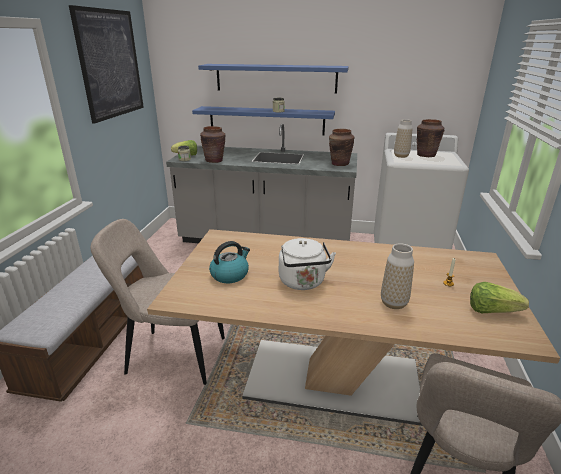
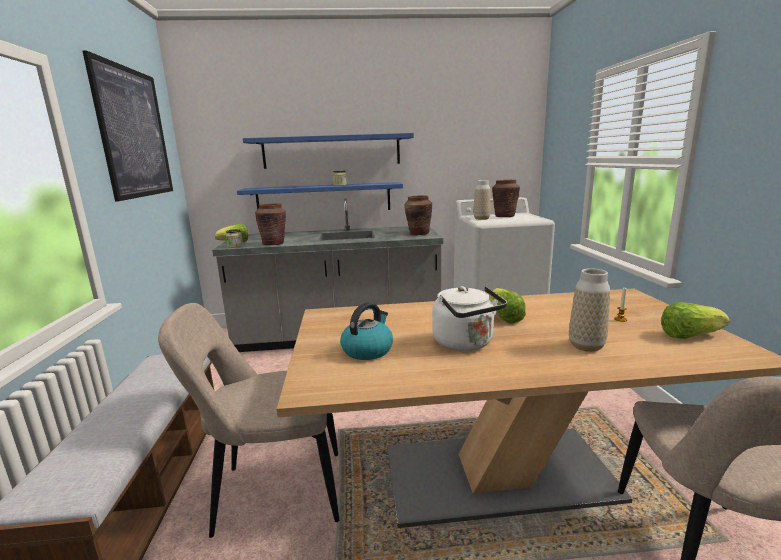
camera: 15 degrees left, 10 degrees down
none -> lettuce [489,288,526,323]

